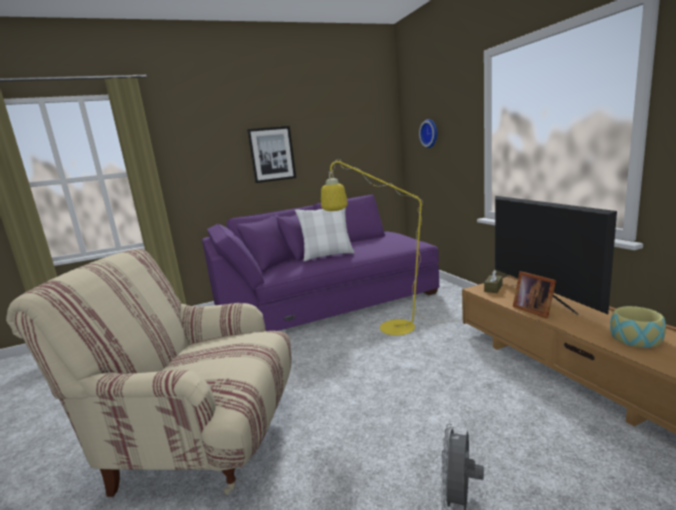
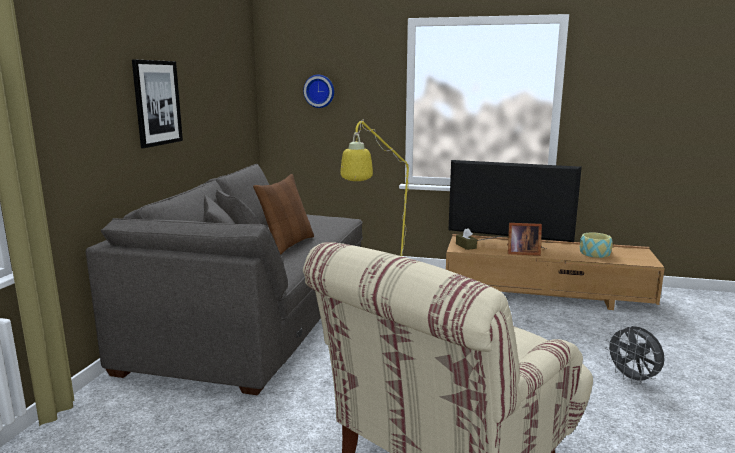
camera: 55 degrees left, 0 degrees up
purple sofa [202,194,439,331] -> grey sofa [86,164,363,395]
white pillow [295,207,355,262] -> brown pillow [253,174,314,255]

